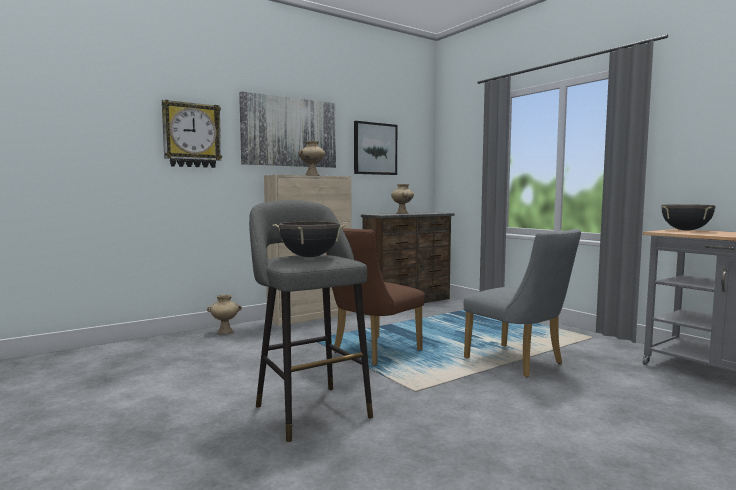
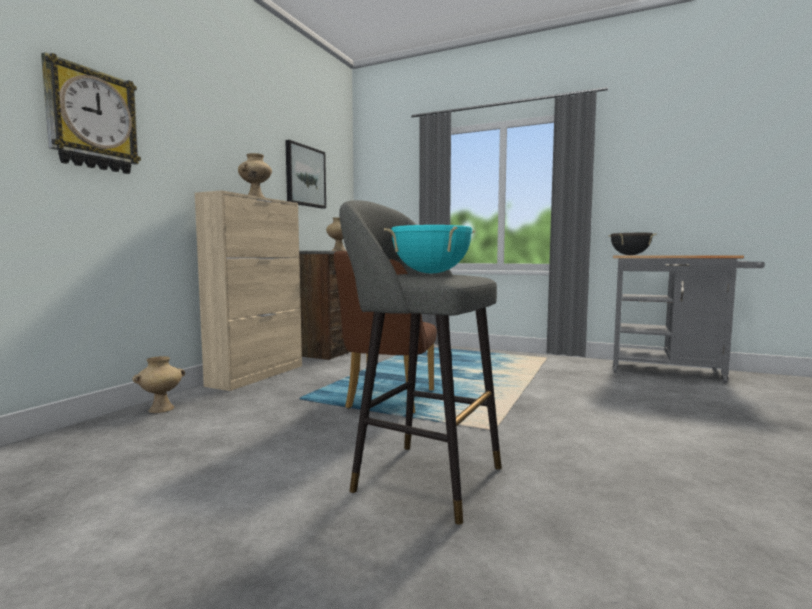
camera: 30 degrees left, 0 degrees up
picture [239,91,336,168] -> none
black cooking pot [273,221,347,257] -> turquoise cooking pot [384,225,475,274]
grey chair [464,229,581,378] -> none

